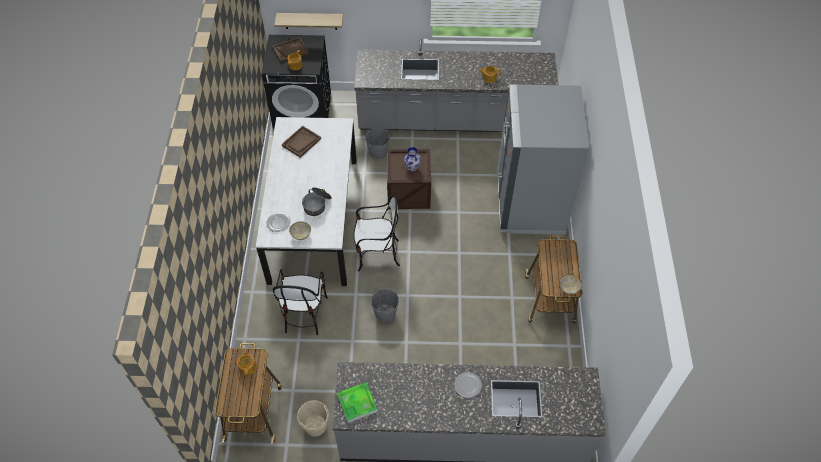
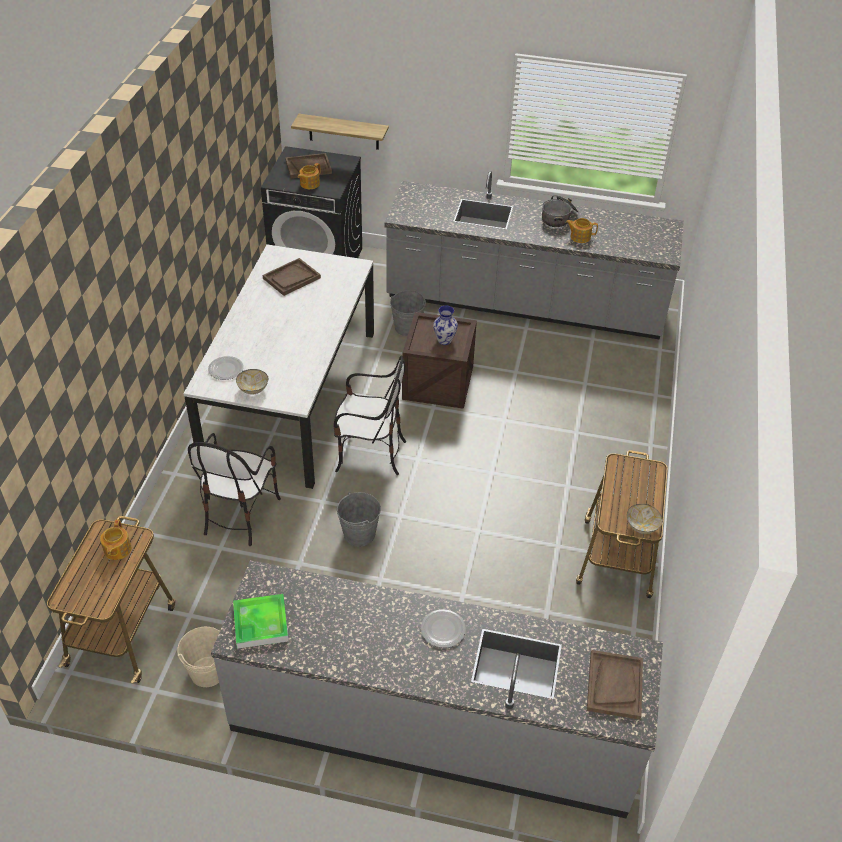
camera: 10 degrees right, 10 degrees down
cooking pot [302,187,332,216] -> cooking pot moved to [542,195,578,227]
grey fridge [497,85,590,235] -> none
none -> brown tray [587,650,643,720]

